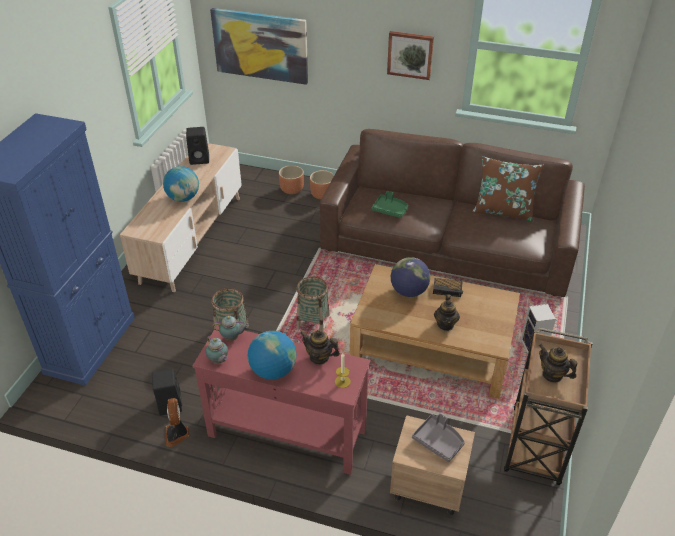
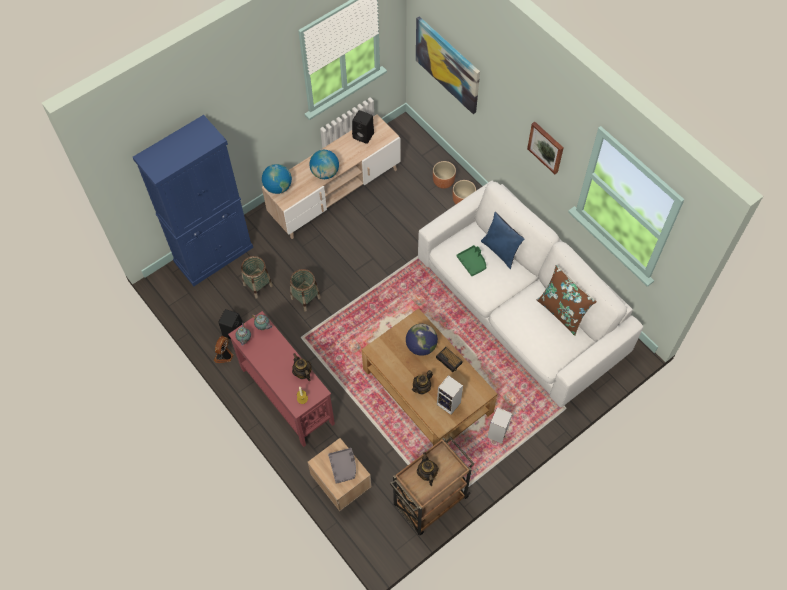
camera: 35 degrees right, 20 degrees up
globe [248,331,297,380] -> globe moved to [262,164,292,194]
basket [296,276,330,331] -> basket moved to [241,256,273,299]
brown sofa [320,129,585,297] -> white sofa [418,181,643,408]
none -> speaker [437,375,463,415]
none -> blue pillow [481,212,525,269]

